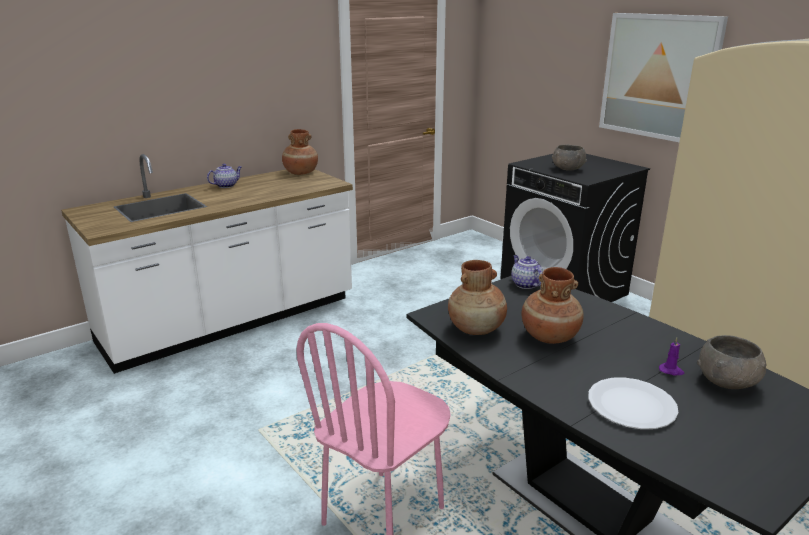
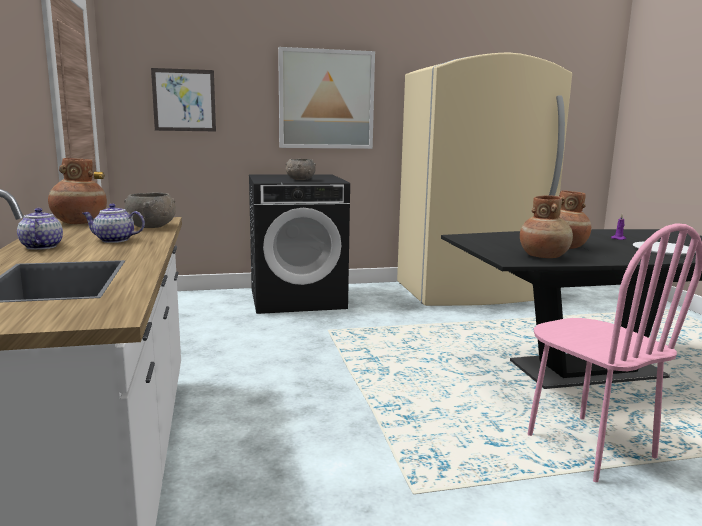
camera: 65 degrees left, 10 degrees down
teapot [511,255,543,289] -> teapot moved to [82,204,145,243]
grey bowl [697,335,766,389] -> grey bowl moved to [124,193,176,228]
none -> picture [151,68,216,131]

